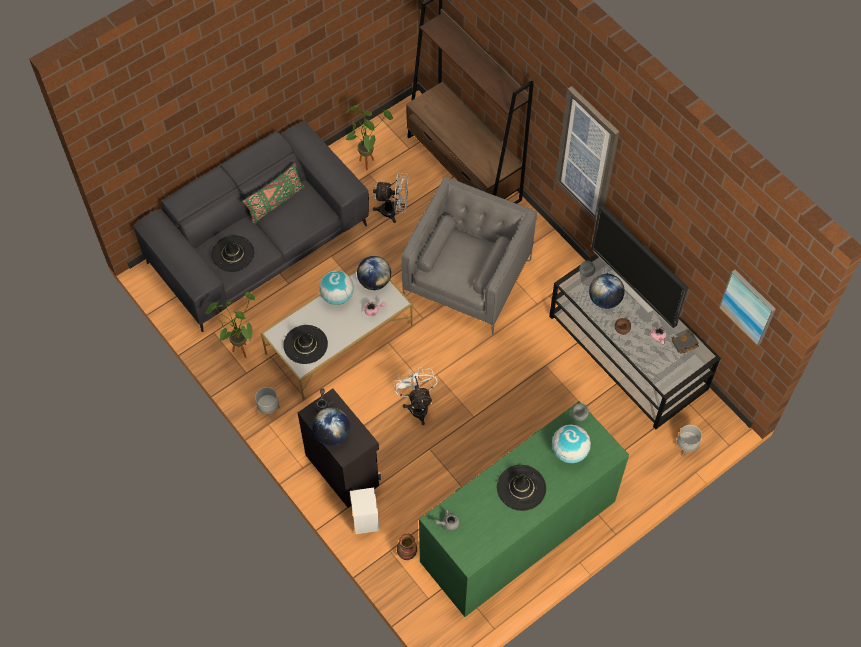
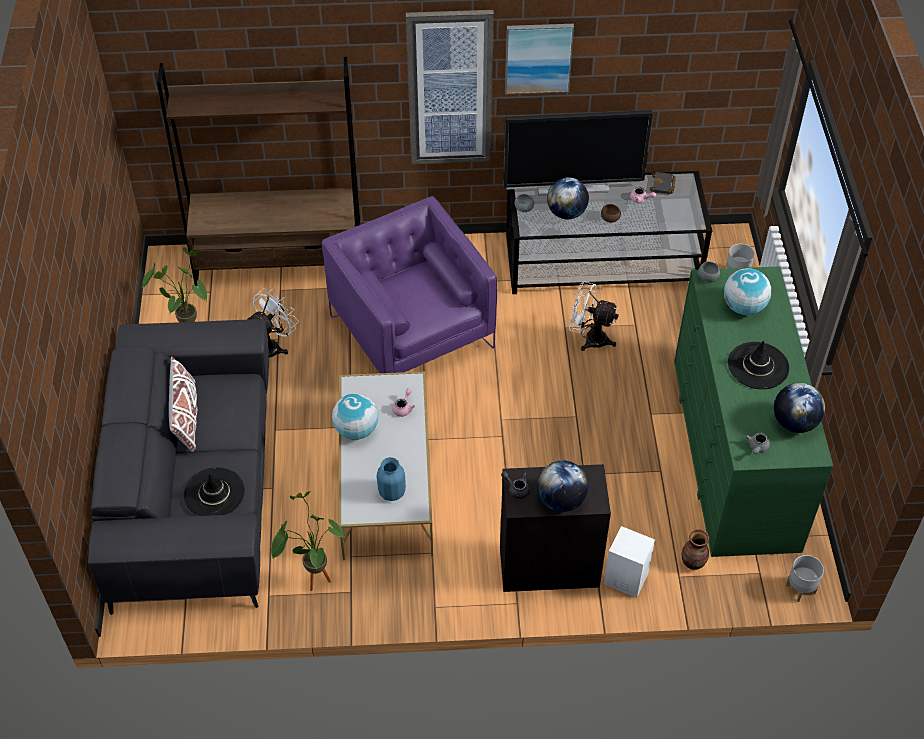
camera: 55 degrees left, 10 degrees down
green pillow [243,163,305,223] -> white pillow [169,357,197,452]
grey planter [255,387,280,420] -> grey planter moved to [786,555,824,602]
black hat [283,325,328,364] -> blue vase [377,457,406,501]
globe [357,256,391,290] -> globe moved to [774,383,825,433]
white fan [393,367,437,425] -> white fan moved to [569,282,619,351]
grey armchair [402,177,537,334] -> purple armchair [322,196,497,373]
picture [719,270,776,346] -> picture moved to [505,24,574,94]

